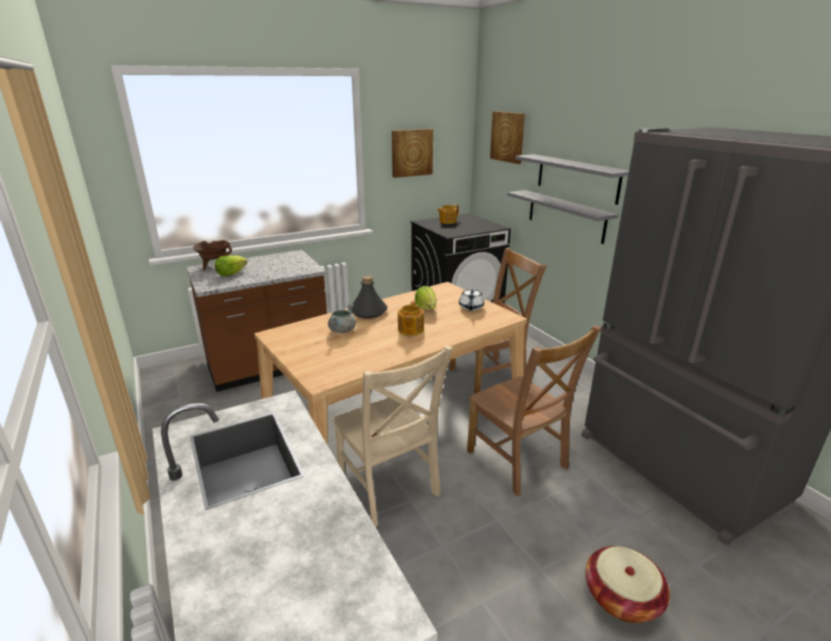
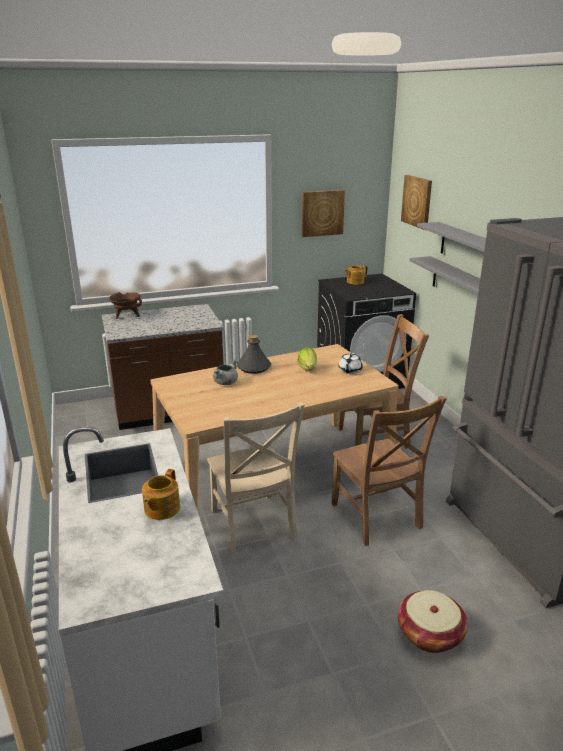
camera: 10 degrees right, 0 degrees up
lettuce [215,255,247,276] -> none
teapot [398,301,424,335] -> teapot moved to [142,469,180,520]

